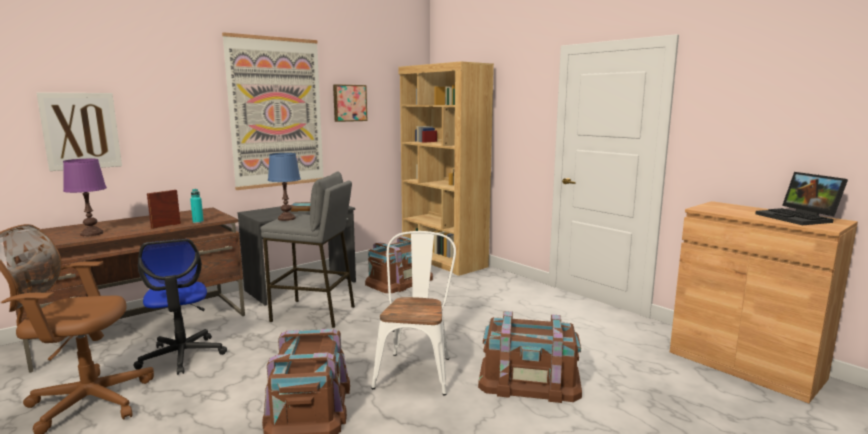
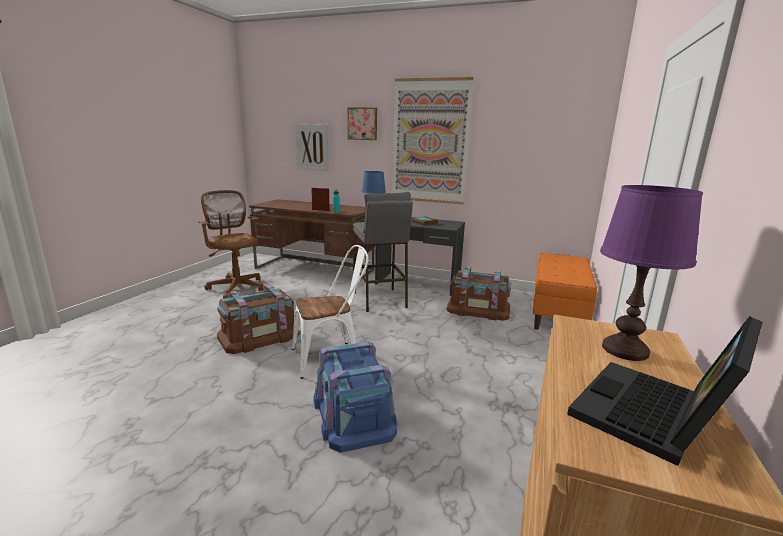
camera: 60 degrees right, 5 degrees up
purple table lamp [63,159,107,236] -> purple table lamp moved to [600,185,703,361]
office chair [133,239,227,375] -> none
picture [333,84,367,122] -> picture moved to [348,107,377,140]
brown bookcase [398,61,494,276] -> orange bench [533,253,597,330]
brown storage box [478,311,582,403] -> blue storage box [313,341,397,453]

